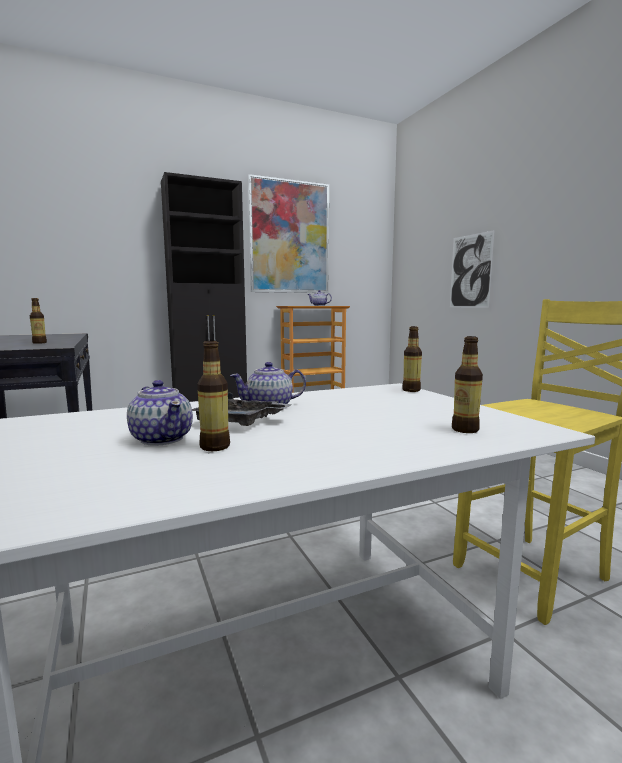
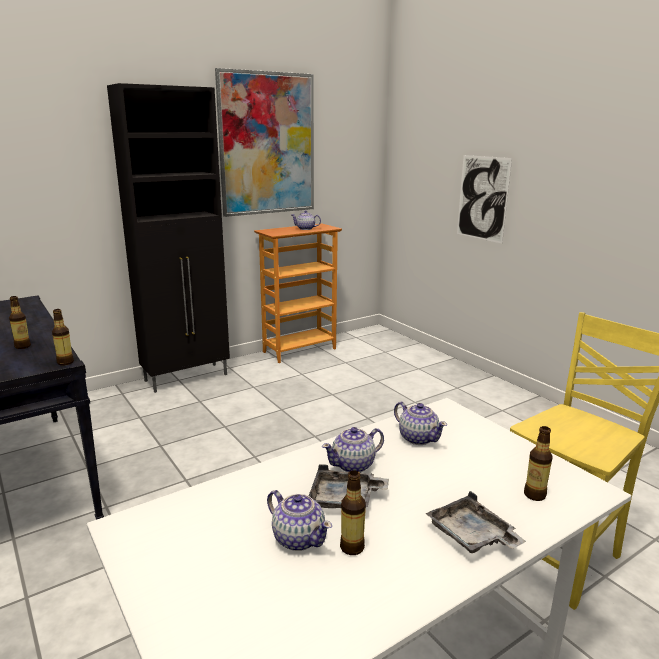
camera: 10 degrees left, 10 degrees up
bottle [402,326,422,392] -> bottle moved to [52,309,74,365]
none -> teapot [394,402,447,445]
none -> grey tray [425,491,526,553]

